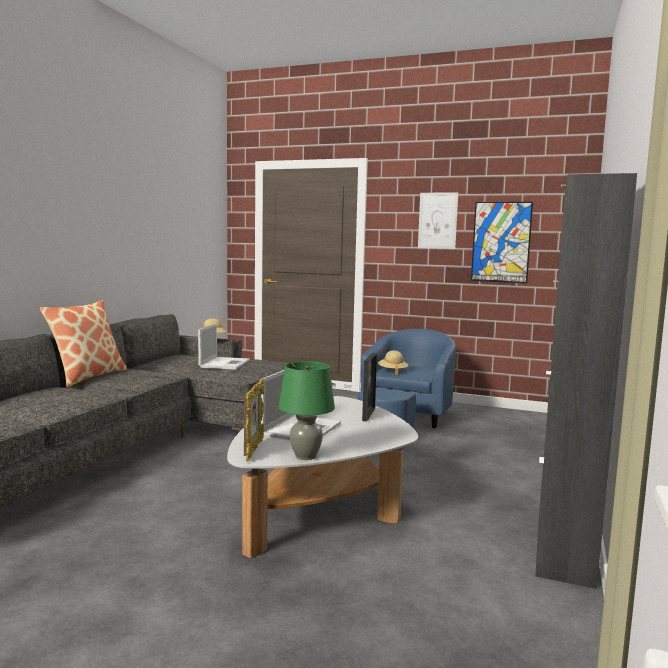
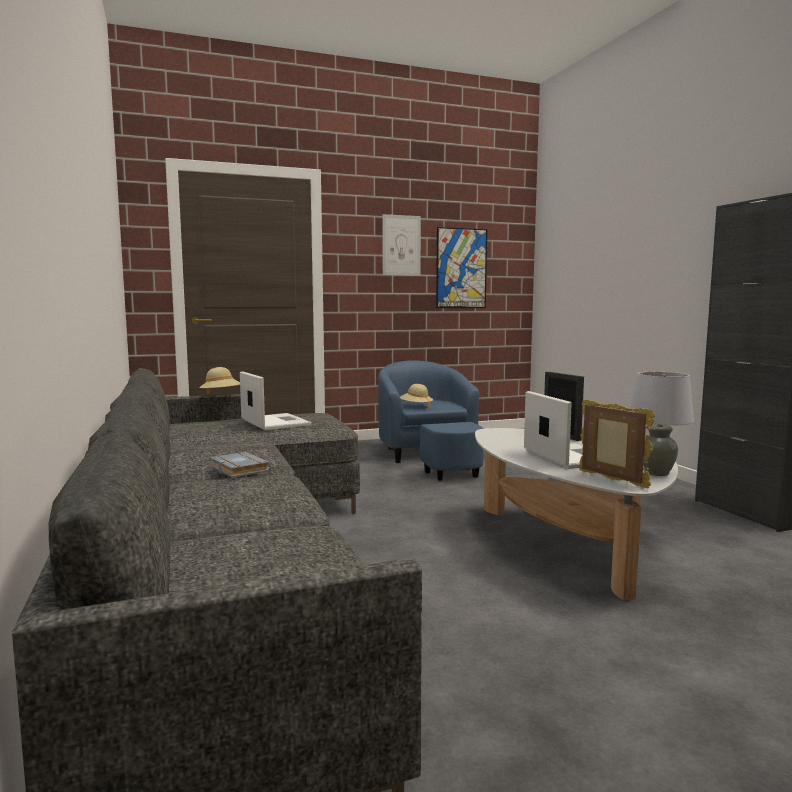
camera: 40 degrees left, 0 degrees up
pillow [40,300,127,387] -> none
green table lamp [278,361,335,460] -> grey table lamp [630,372,694,476]
none -> grey book [210,452,271,478]

